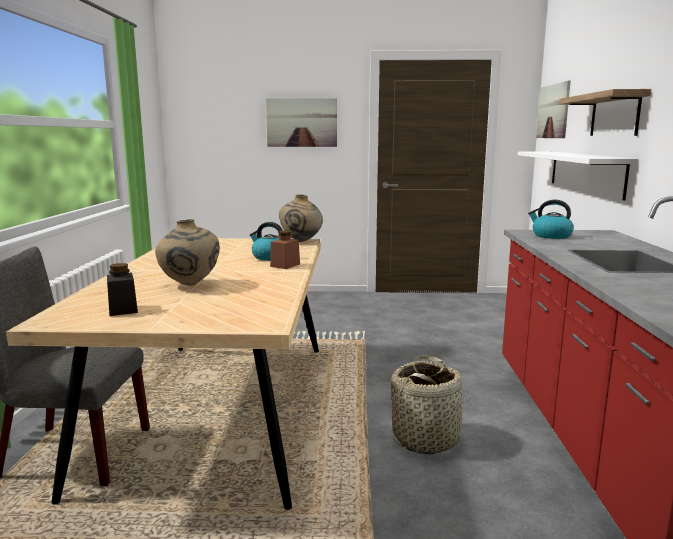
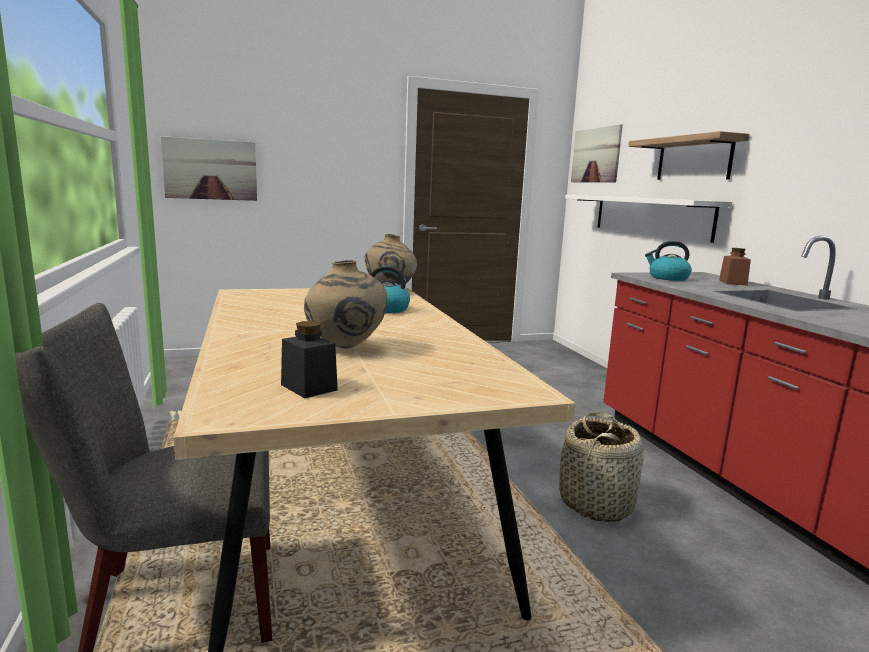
camera: 20 degrees left, 0 degrees up
picture [266,98,337,147] -> picture moved to [161,136,257,201]
brown jar [270,231,300,269] -> brown jar moved to [719,248,751,286]

